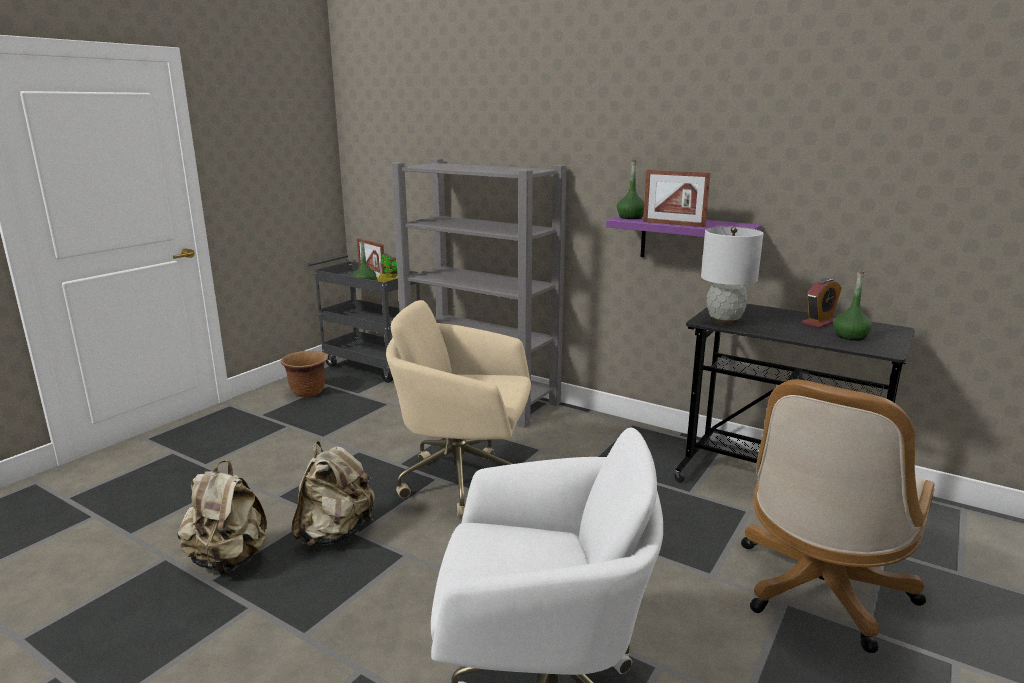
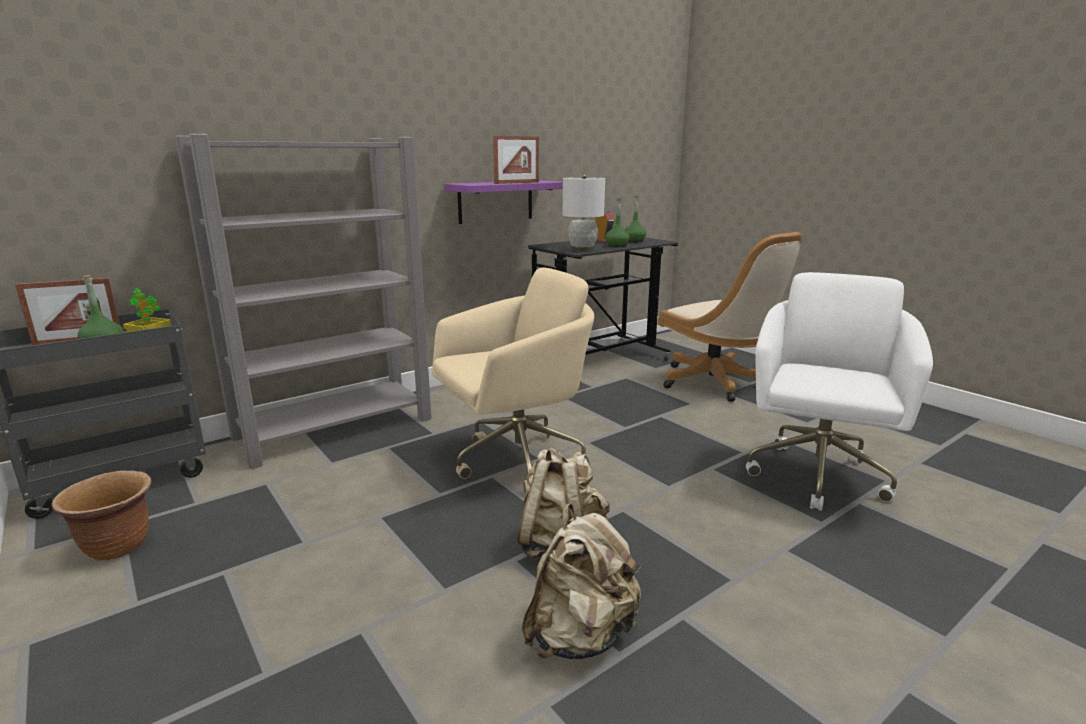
camera: 70 degrees left, 0 degrees up
beige office chair [386,300,531,516] -> beige office chair turned 150 degrees counterclockwise [432,268,594,494]
green bottle [617,160,644,219] -> green bottle moved to [605,199,630,247]

